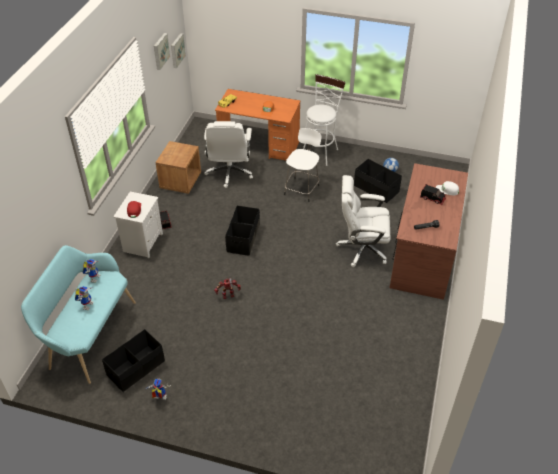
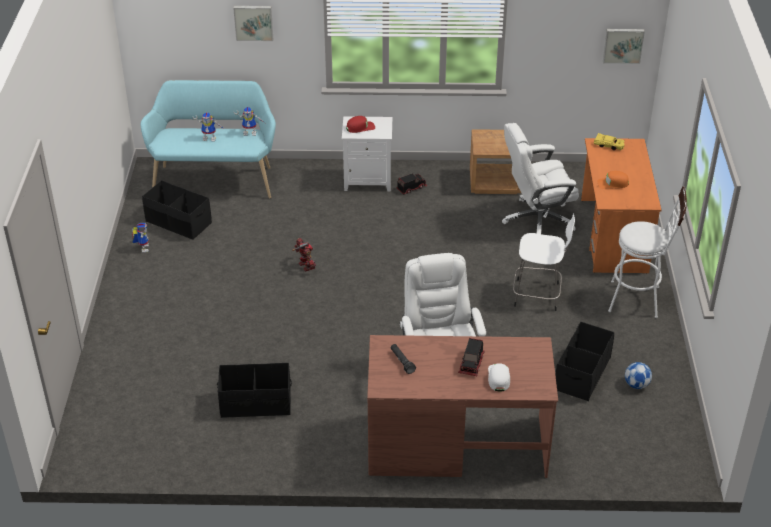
camera: 75 degrees right, 5 degrees down
picture [154,33,170,70] -> picture moved to [233,6,273,41]
black storage box [225,206,260,256] -> black storage box moved to [217,363,292,418]

